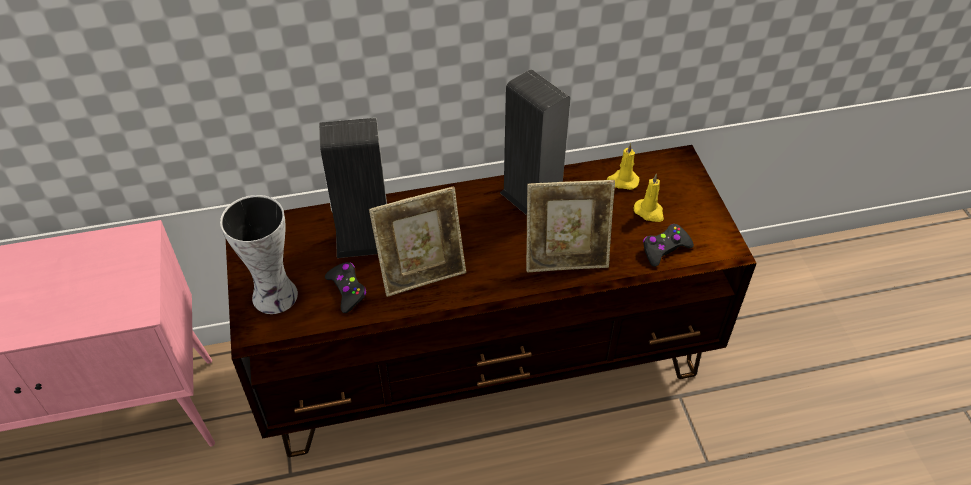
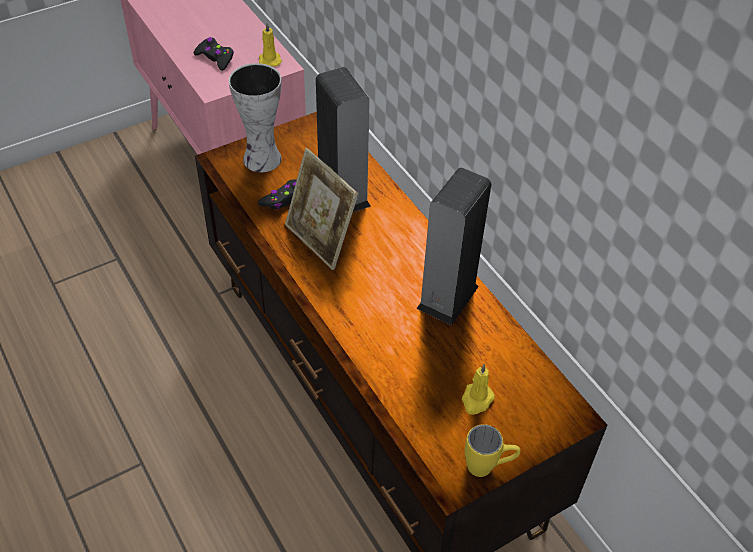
camera: 70 degrees right, 0 degrees up
picture frame [526,180,615,272] -> none
yellow candle [607,143,639,190] -> yellow candle moved to [259,23,282,66]
black game controller [643,224,694,267] -> black game controller moved to [193,37,234,71]
none -> yellow mug [465,424,520,477]

